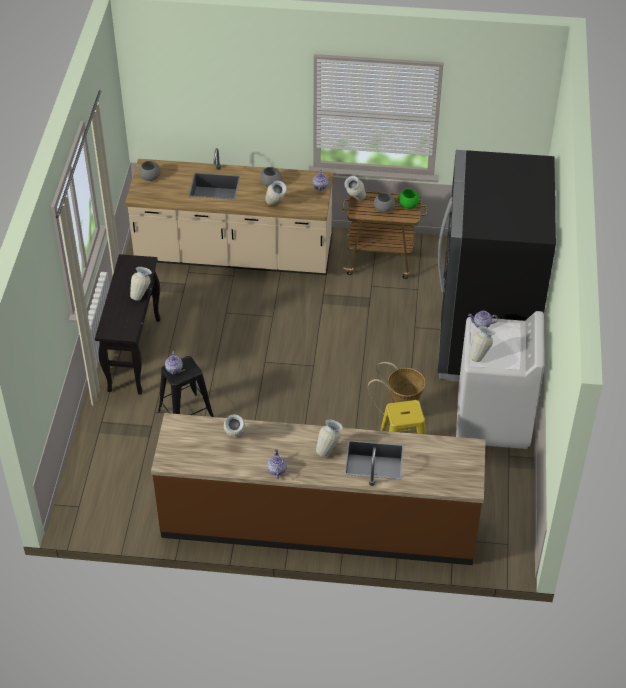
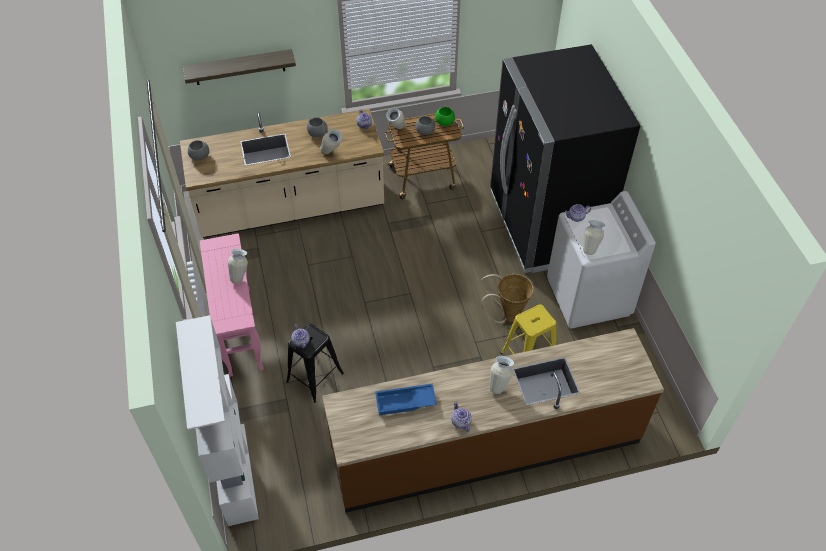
camera: 20 degrees left, 5 degrees up
black console table [95,254,161,395] -> pink console table [200,233,263,377]
vase [224,414,245,437] -> blue tray [375,384,437,415]
none -> white bookcase [176,315,259,526]
none -> shelf [183,49,296,85]

